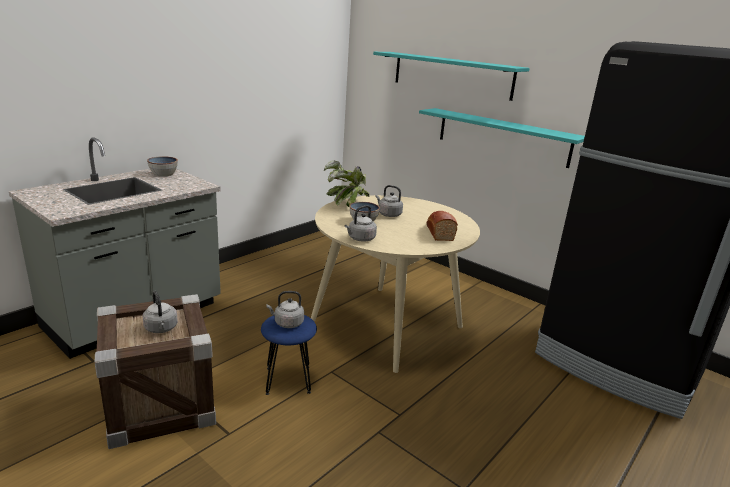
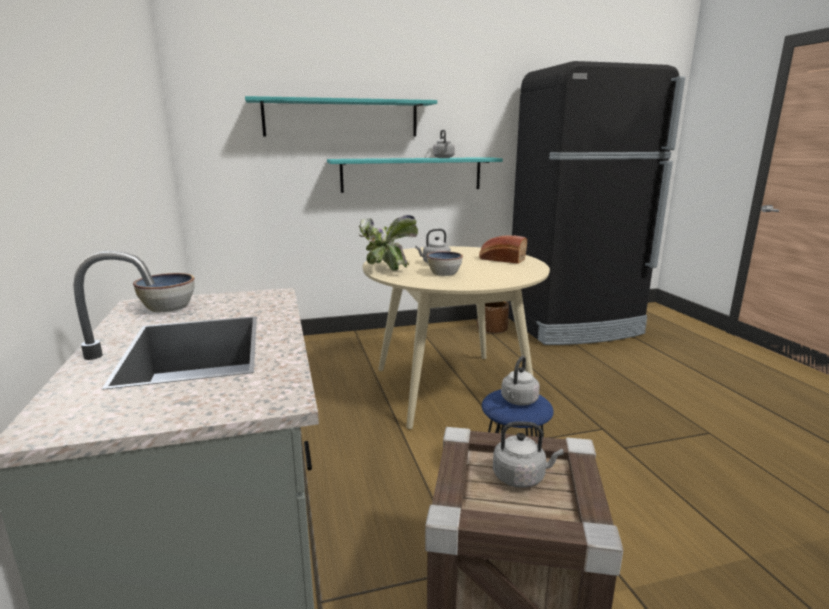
camera: 55 degrees left, 5 degrees down
grey kettle [345,205,377,242] -> grey kettle moved to [433,130,455,158]
none -> brown planter [477,301,509,334]

